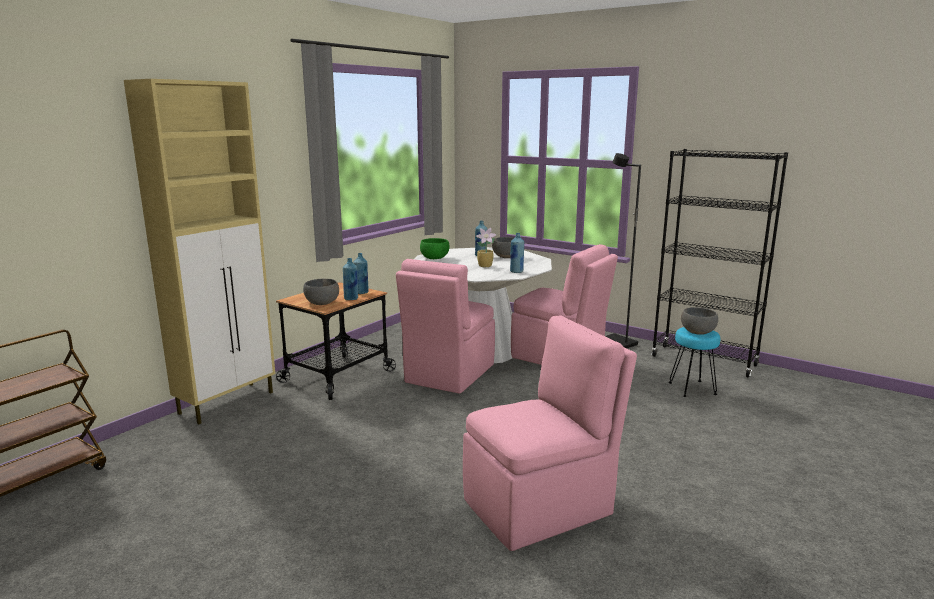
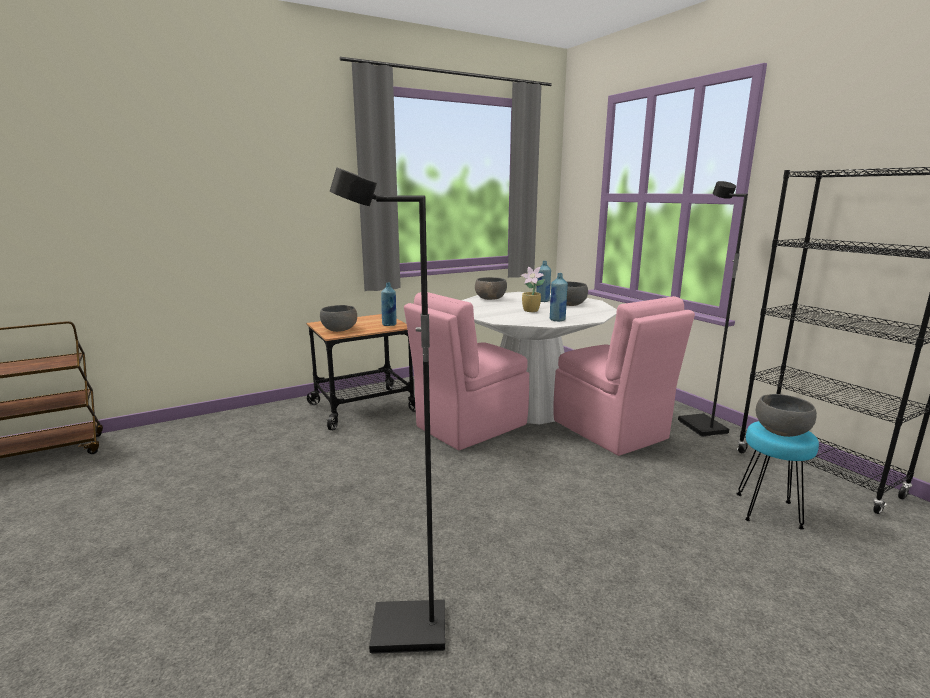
camera: 25 degrees right, 0 degrees up
beige cabinet [124,79,275,424] -> none
blue bottle [343,258,358,300] -> none
green bowl [420,238,450,259] -> grey bowl [475,277,507,300]
pink chair [463,316,637,551] -> black floor lamp [330,168,445,654]

